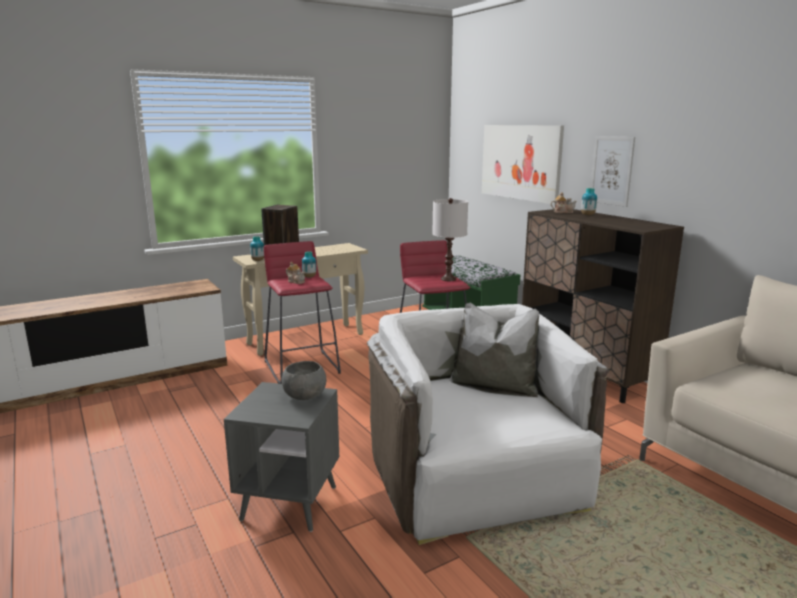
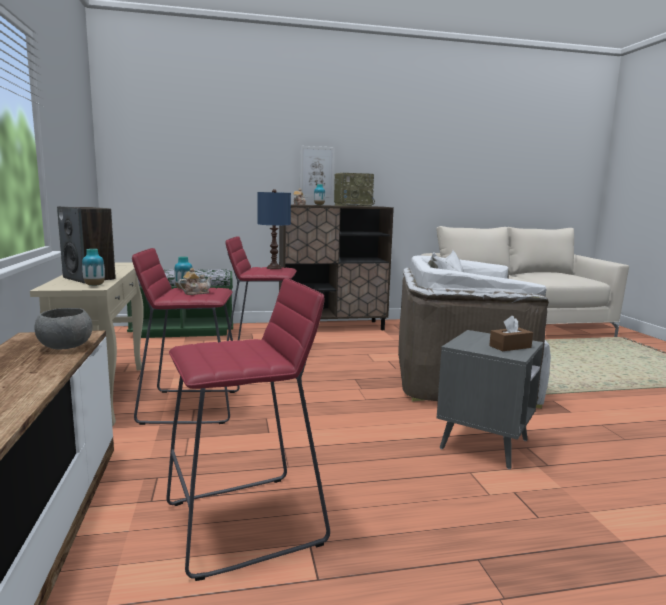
camera: 70 degrees left, 5 degrees down
grey bowl [281,361,326,400] -> grey bowl moved to [35,308,92,350]
white table lamp [432,198,468,281] -> blue table lamp [257,189,291,269]
picture [482,125,564,205] -> none
none -> red stool [166,278,330,581]
none -> radio [334,173,375,207]
none -> brown tissue box [489,316,533,351]

